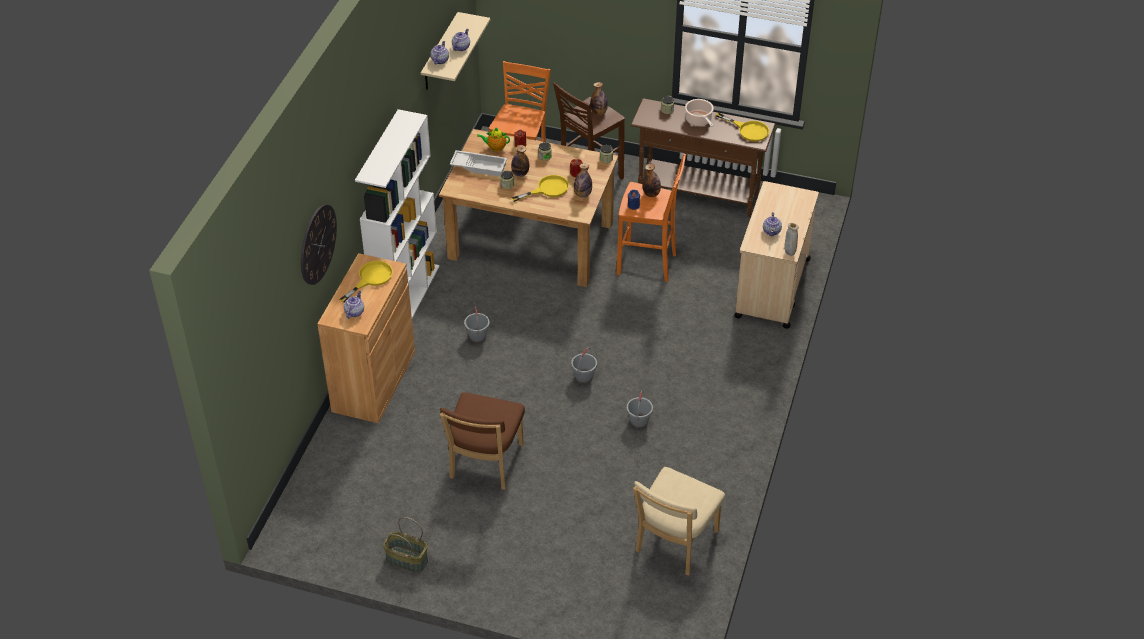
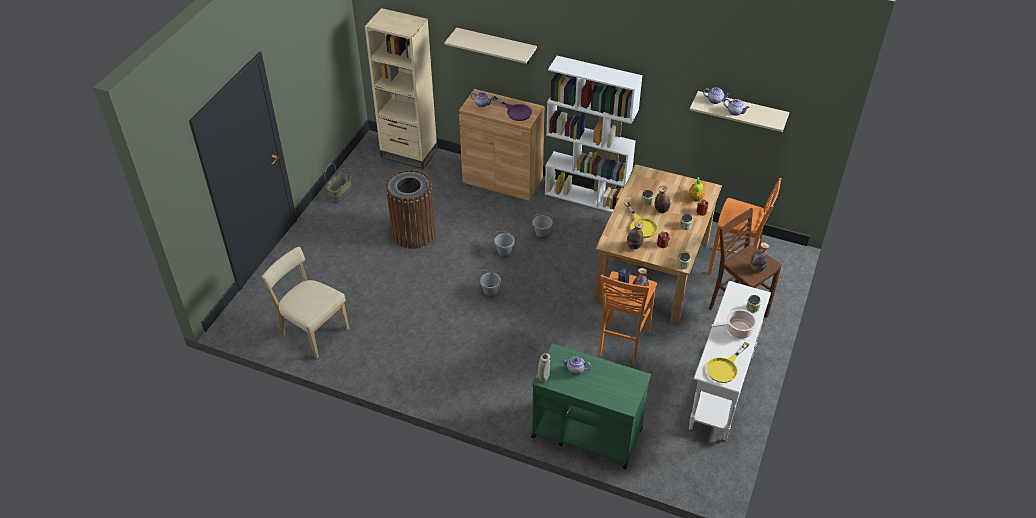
camera: 95 degrees right, 0 degrees up
wall clock [301,204,337,285] -> beige shelf [444,28,537,64]
yellow frying pan [339,261,393,303] -> purple frying pan [492,96,532,121]
brown chair [440,392,525,490] -> brown trash can [386,169,435,249]
white tray [450,150,507,177] -> none
grey bucket [627,391,653,428] -> grey bucket moved to [494,231,515,257]
brown console table [631,98,776,217] -> white console table [689,281,771,441]
beige cart [734,181,819,329] -> green cart [531,343,651,469]
none -> beige bookcase [365,8,437,169]

